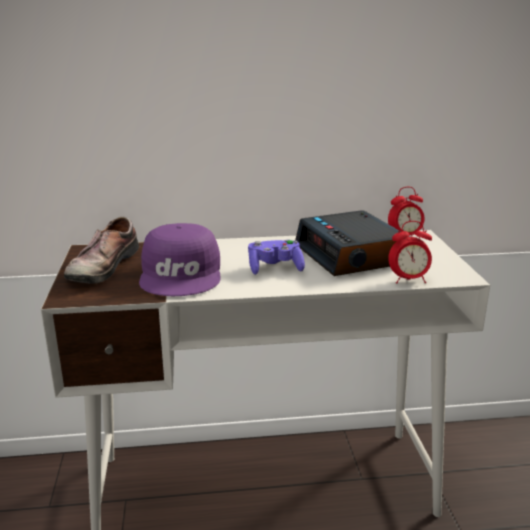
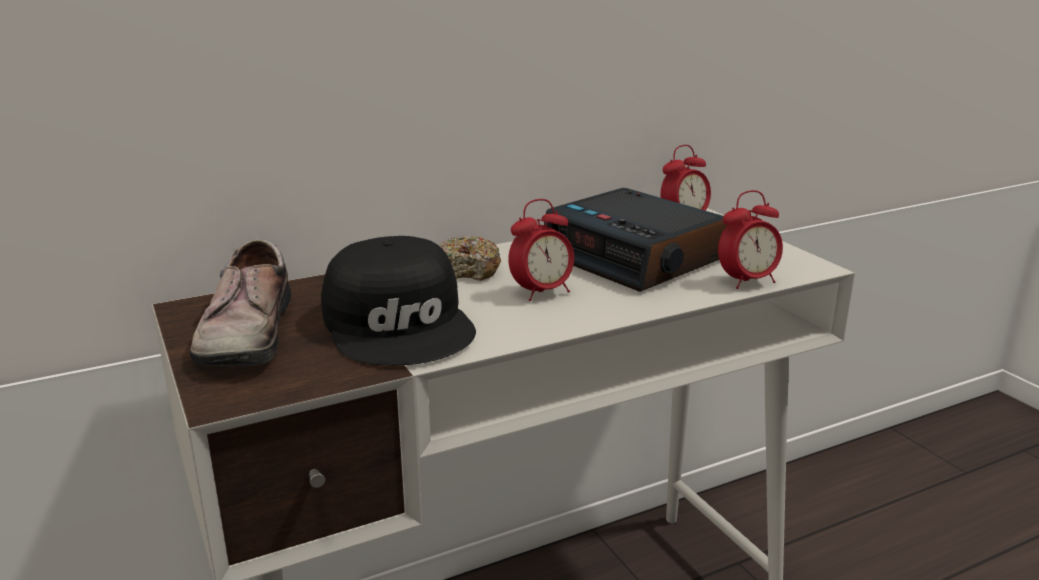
camera: 20 degrees left, 0 degrees up
purple cap [139,223,220,296] -> black cap [321,236,476,366]
purple game controller [248,239,305,275] -> alarm clock [508,199,574,301]
none -> donut [439,236,501,281]

